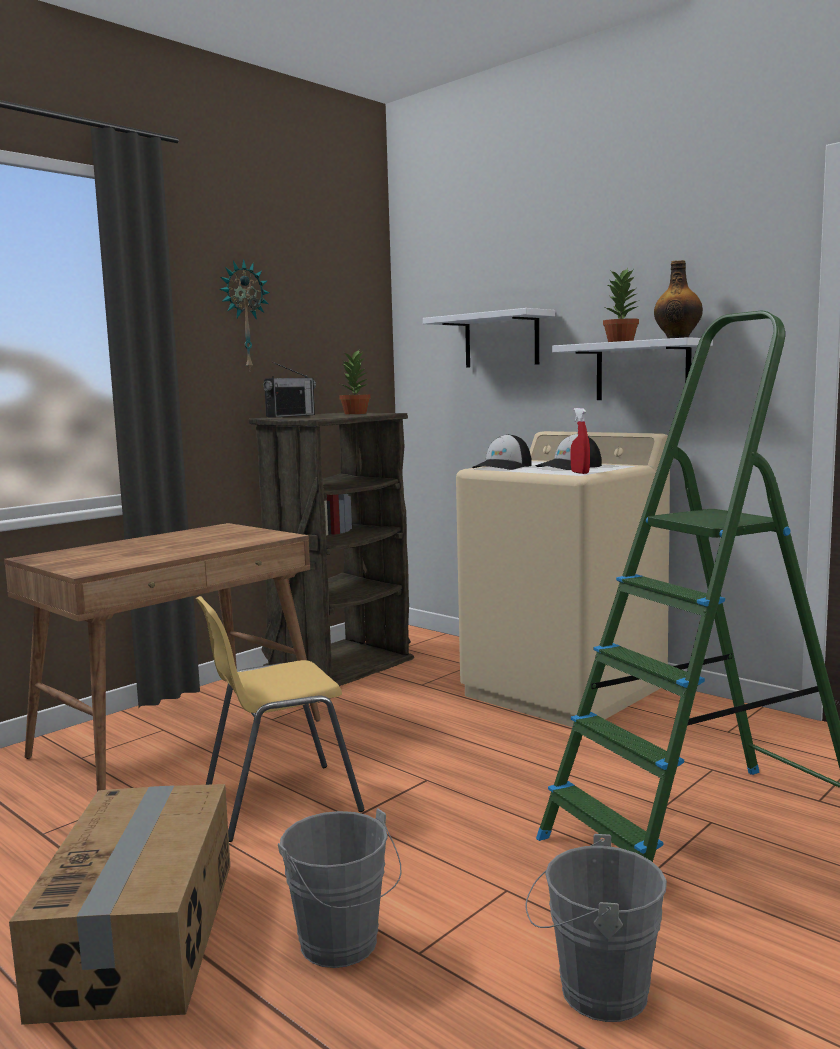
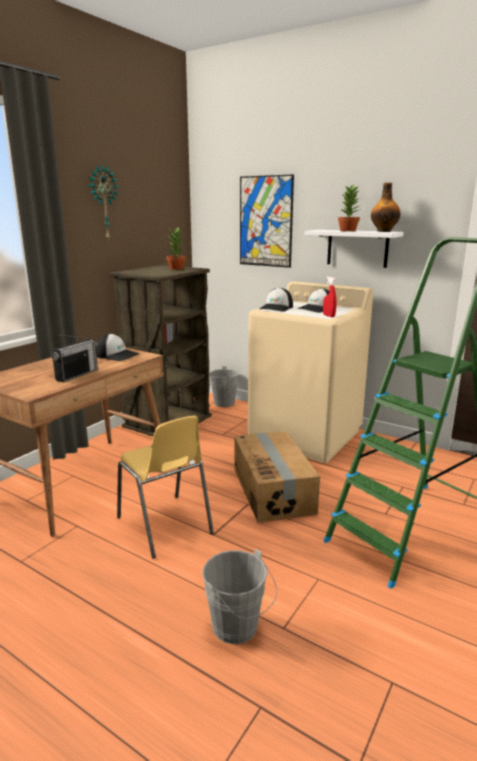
camera: 10 degrees left, 10 degrees up
cardboard box [9,784,230,1025] -> cardboard box moved to [234,431,320,523]
yellow chair [196,596,365,842] -> yellow chair turned 90 degrees counterclockwise [117,415,214,559]
radio [263,362,316,417] -> radio moved to [51,335,98,382]
white shelf [423,308,555,368] -> picture [240,175,294,268]
grey bucket [525,834,667,1022] -> grey bucket moved to [209,366,239,407]
none -> cap [96,334,140,361]

